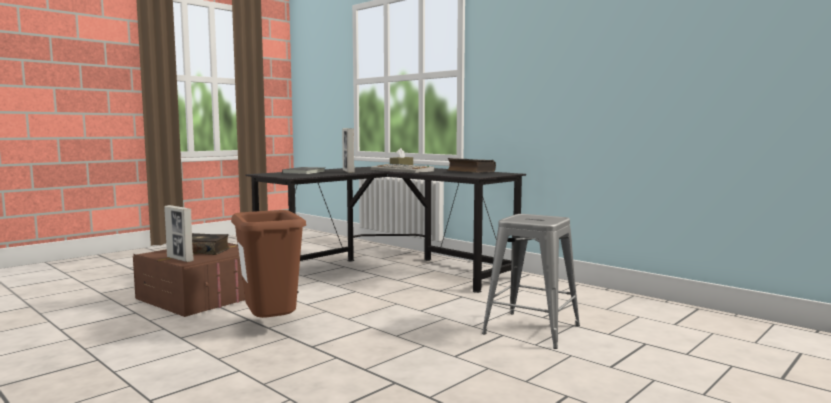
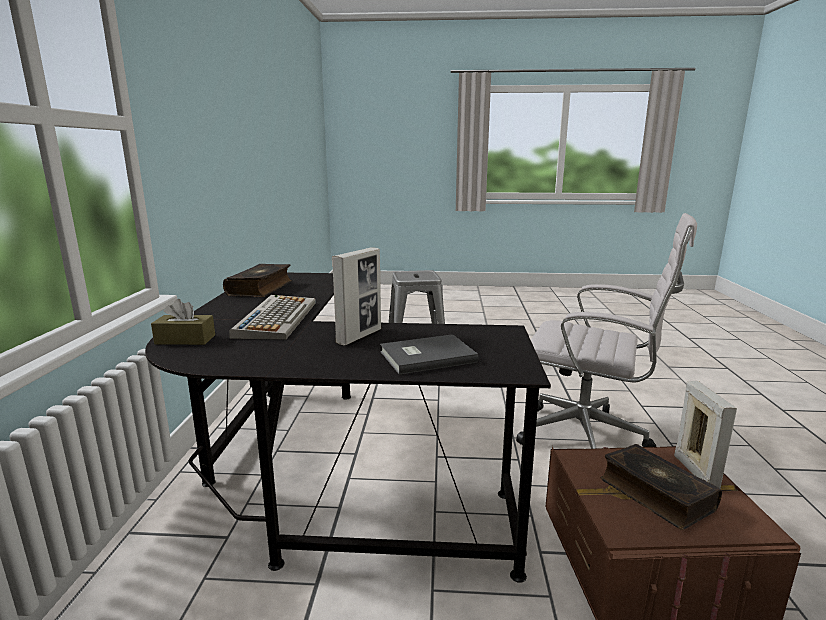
camera: 130 degrees left, 10 degrees up
brown trash can [231,210,306,318] -> white office chair [516,213,697,449]

